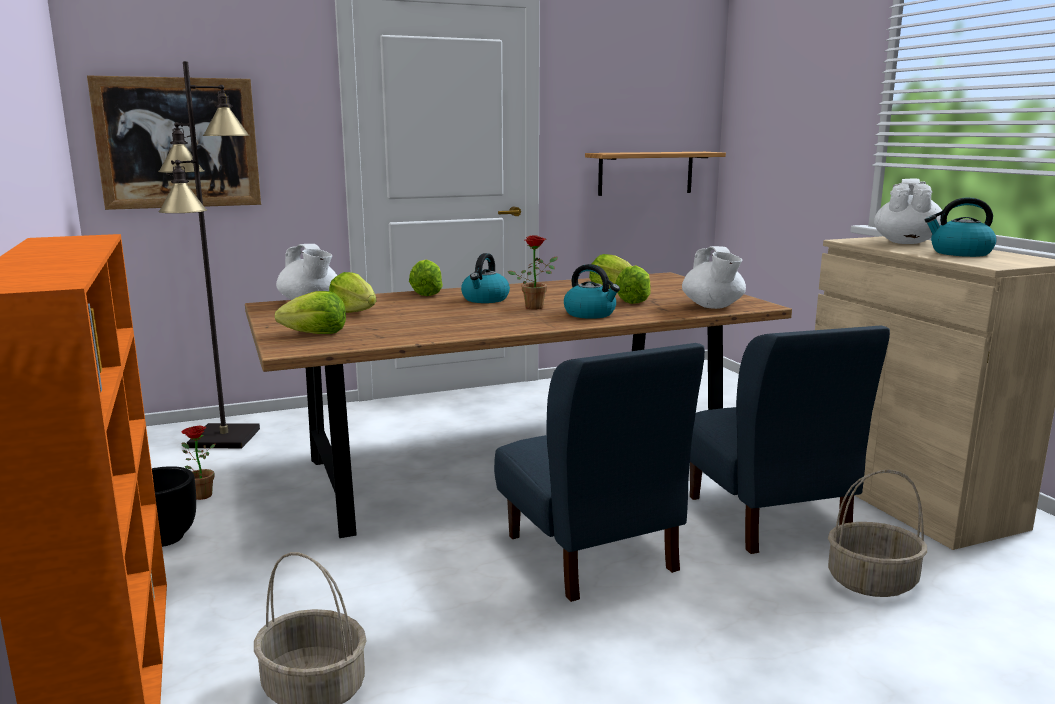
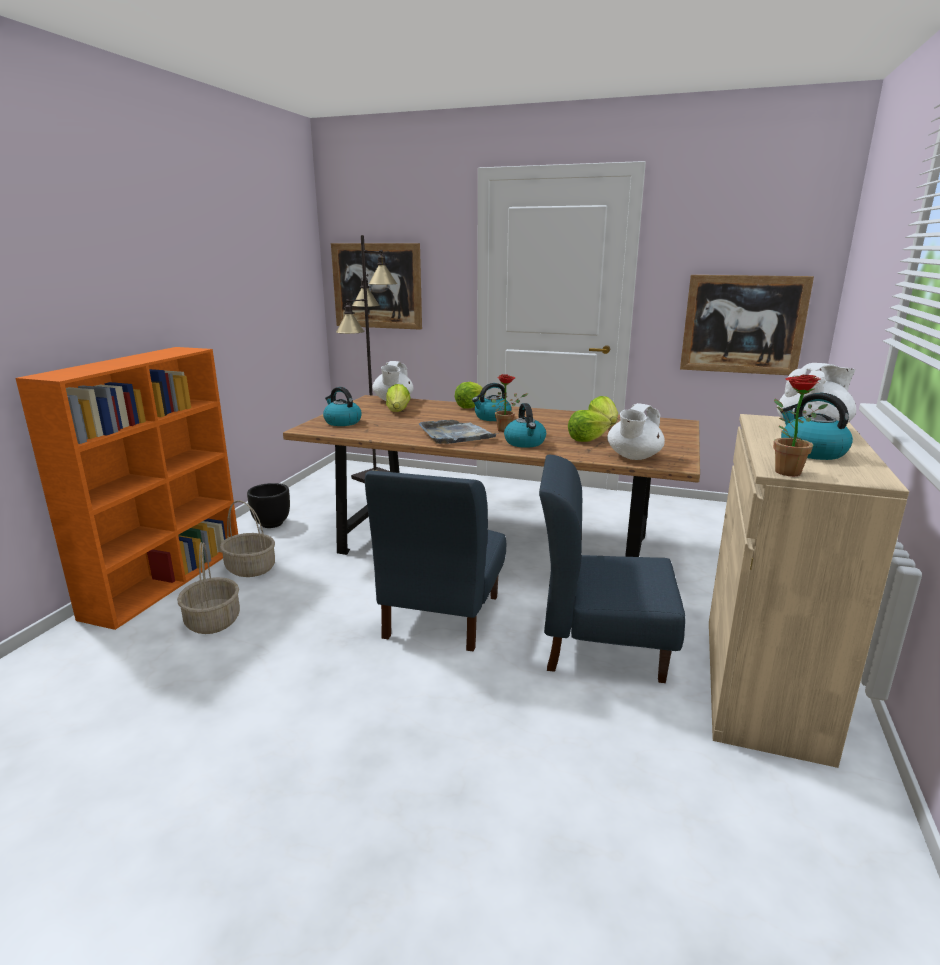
camera: 40 degrees right, 5 degrees up
potted plant [182,425,215,500] -> potted plant moved to [774,375,828,476]
lettuce [275,291,346,334] -> kettle [323,387,362,426]
shelf [585,152,726,196] -> picture [680,275,814,375]
blue chair [690,325,890,554] -> blue chair turned 75 degrees clockwise [539,455,685,683]
basket [828,469,927,597] -> basket moved to [220,500,275,577]
none -> grey tray [419,420,497,444]

